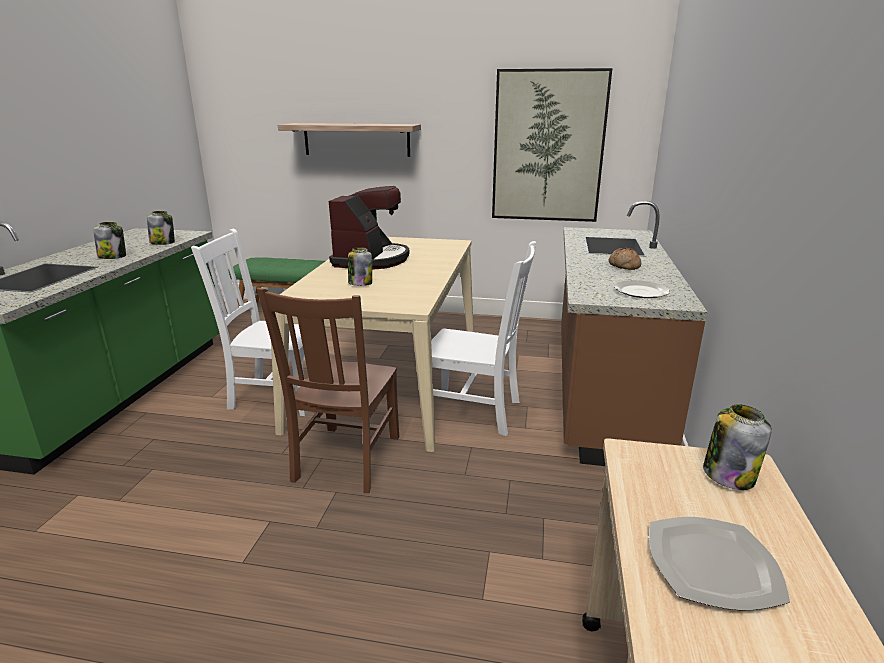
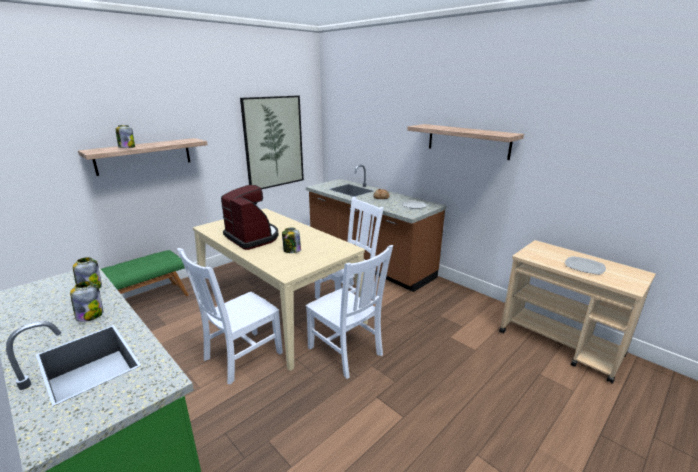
camera: 55 degrees left, 0 degrees up
brown chair [257,288,399,493] -> white chair [306,245,393,379]
jar [703,404,772,490] -> jar moved to [115,125,135,148]
none -> shelf [407,124,524,160]

